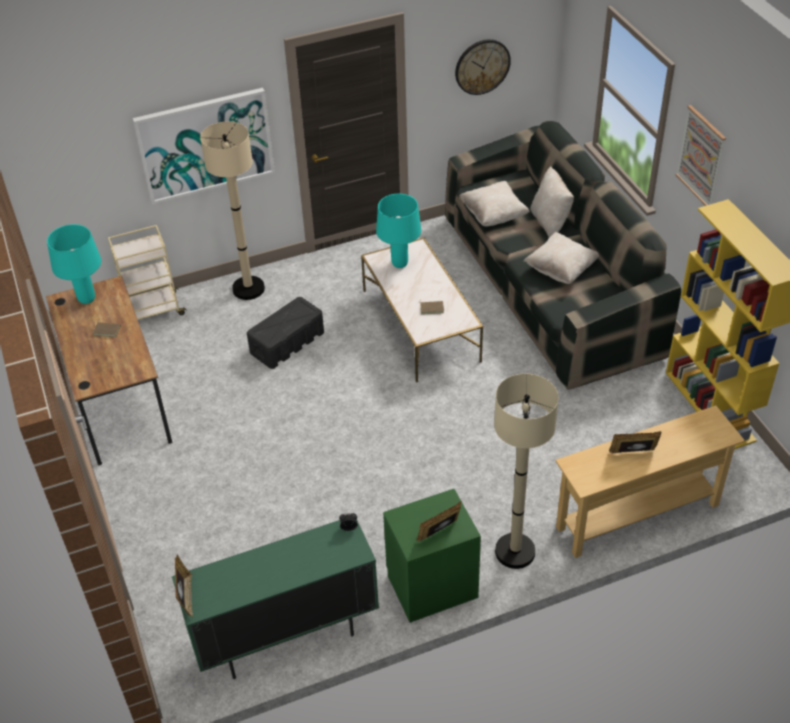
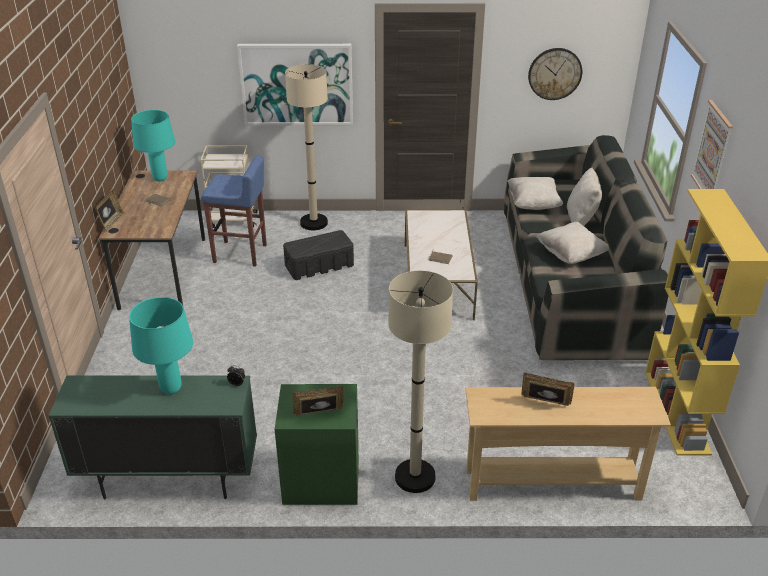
camera: 20 degrees right, 10 degrees down
picture frame [175,554,193,617] -> picture frame moved to [95,189,124,231]
turquoise table lamp [376,194,421,268] -> turquoise table lamp moved to [129,297,193,394]
none -> blue stool [201,155,267,267]

